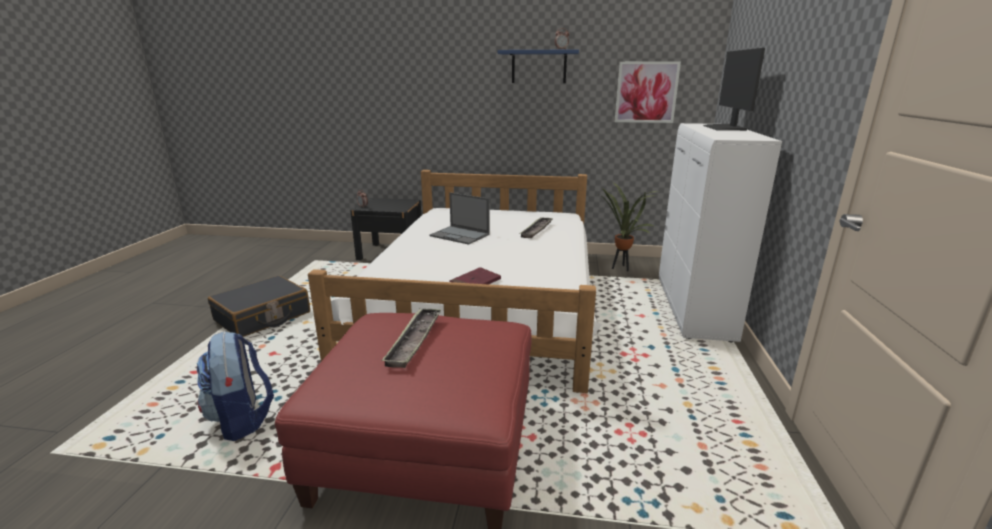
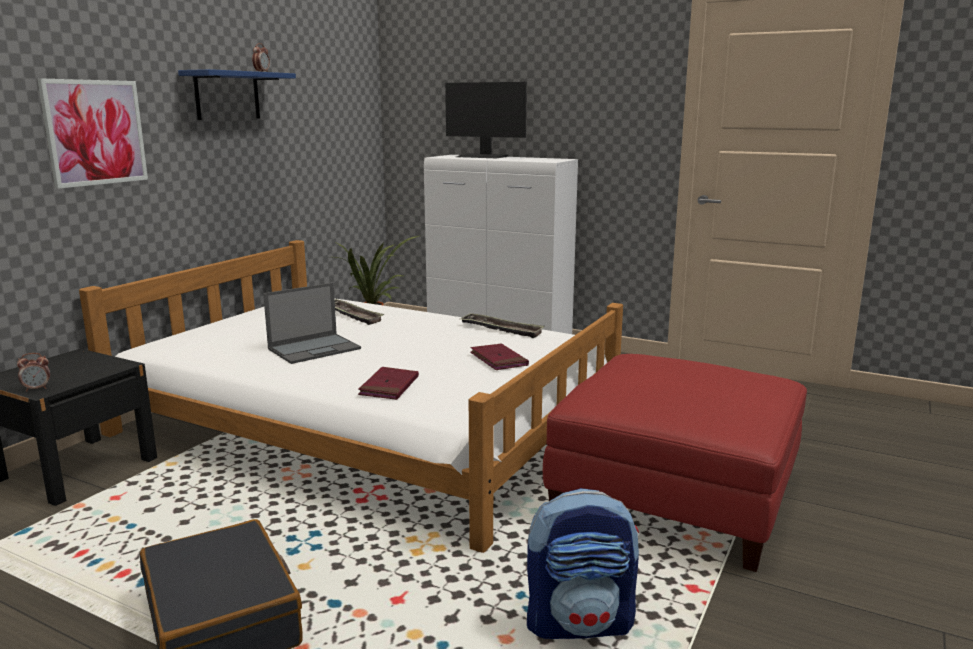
camera: 70 degrees left, 5 degrees down
tray [381,309,442,368] -> tray moved to [459,313,545,338]
picture [615,61,681,123] -> picture moved to [37,78,148,189]
none -> red book [358,367,419,400]

